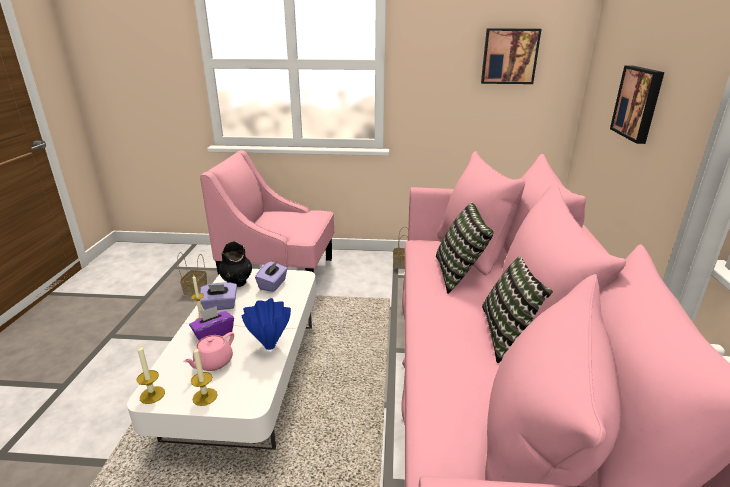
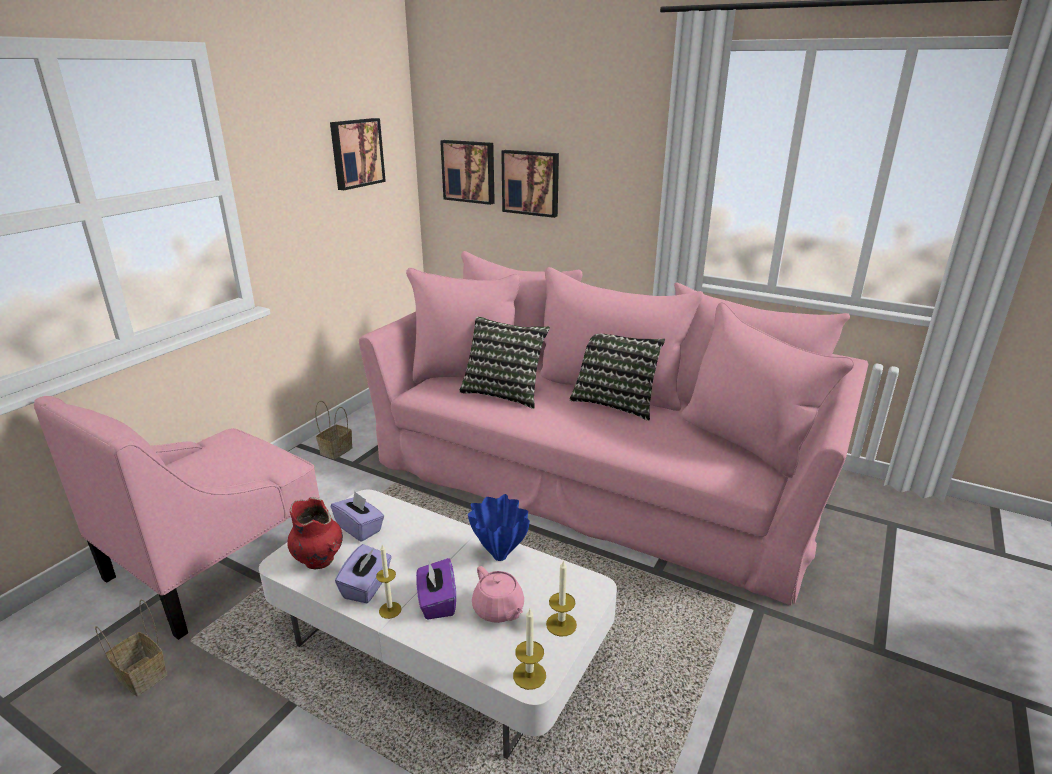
camera: 65 degrees left, 0 degrees up
black vase [219,241,252,287] -> red vase [287,497,343,569]
none -> picture [440,140,495,205]

